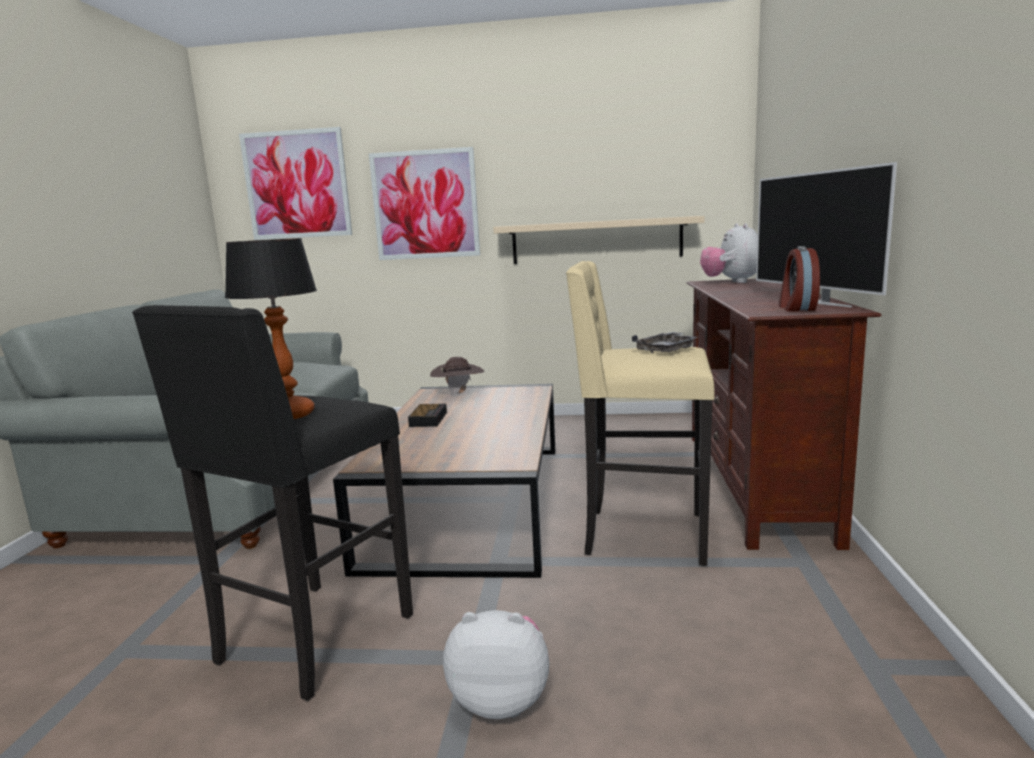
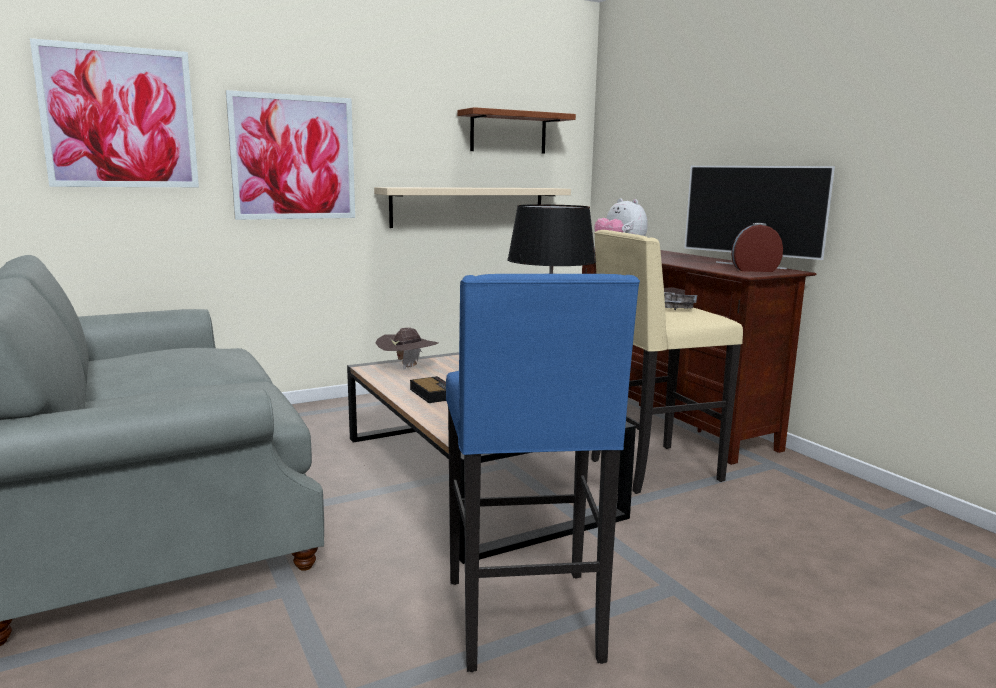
camera: 35 degrees left, 0 degrees up
black stool [132,305,413,701] -> blue stool [446,274,640,672]
plush toy [443,610,549,719] -> none
alarm clock [779,246,820,311] -> alarm clock turned 120 degrees clockwise [731,223,783,272]
none -> brown shelf [457,107,576,154]

